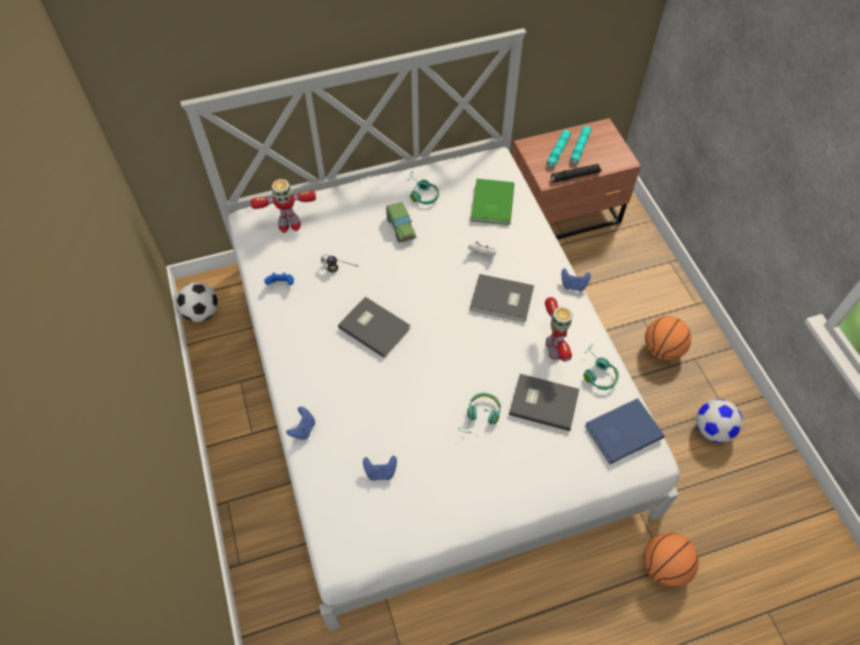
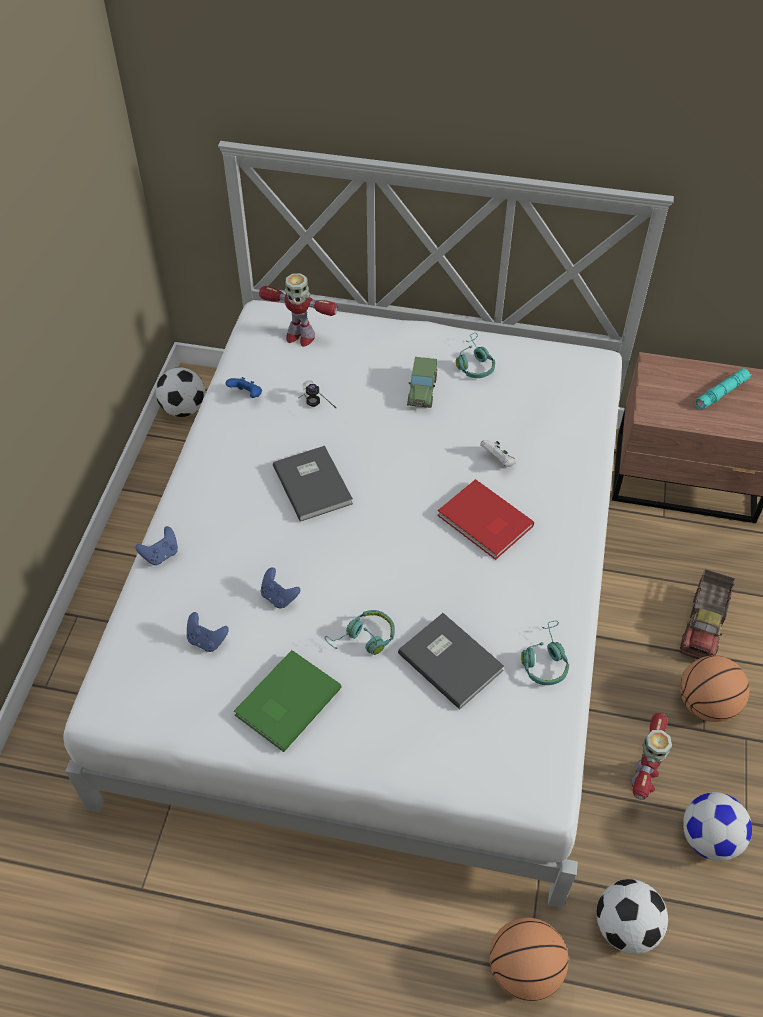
camera: 30 degrees right, 5 degrees down
grey book [470,274,534,322] -> red book [437,479,534,560]
green book [471,179,514,225] -> green book moved to [234,650,342,752]
toy robot [545,297,573,362] -> toy robot moved to [632,713,672,800]
turquoise flashlight [546,130,571,168] -> none
black flashlight [551,164,602,183] -> none
blue game controller [561,268,591,291] -> blue game controller moved to [261,567,300,608]
blue book [585,398,665,464] -> none
none -> football [596,879,668,954]
none -> toy truck [679,569,735,659]

